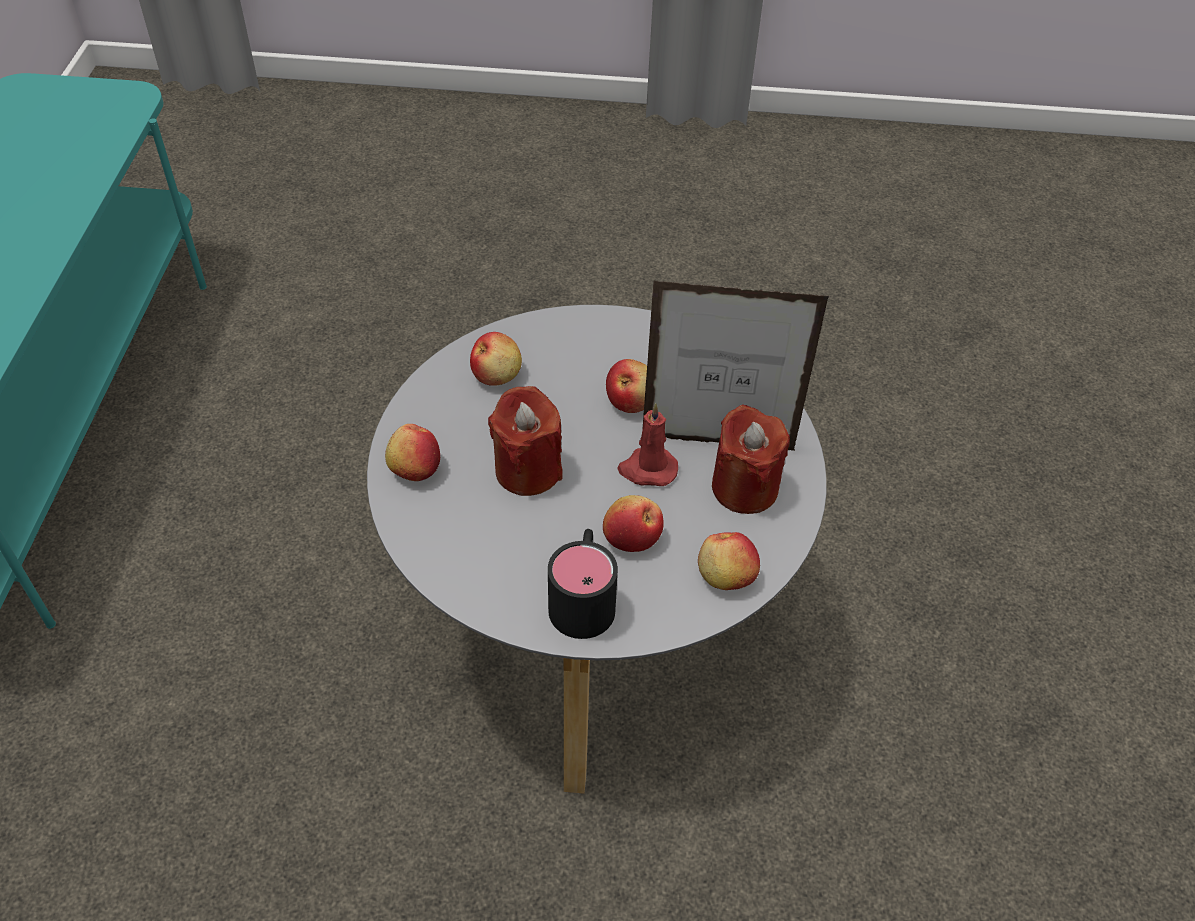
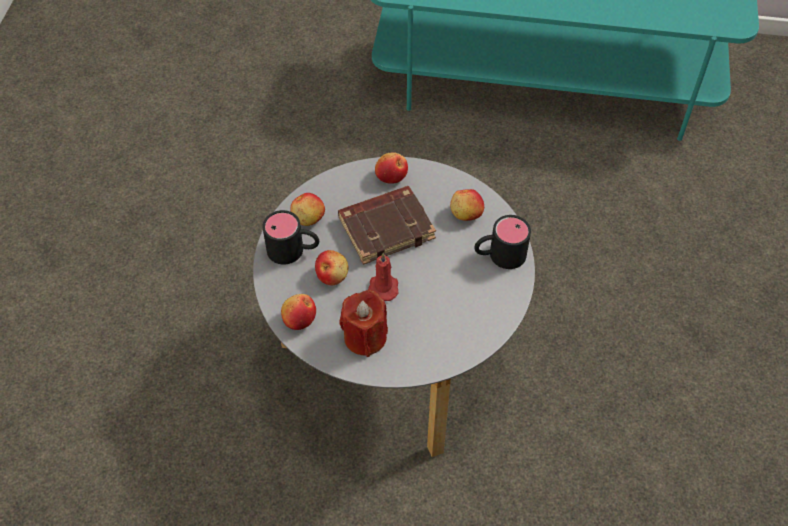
camera: 95 degrees right, 5 degrees up
red candle [488,386,563,496] -> brown book [338,186,436,265]
apple [606,359,647,413] -> apple moved to [290,193,325,226]
picture frame [642,281,829,451] -> none
none -> black mug [474,215,531,269]

